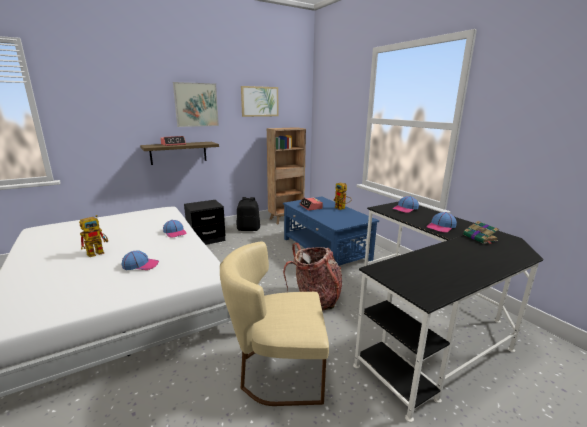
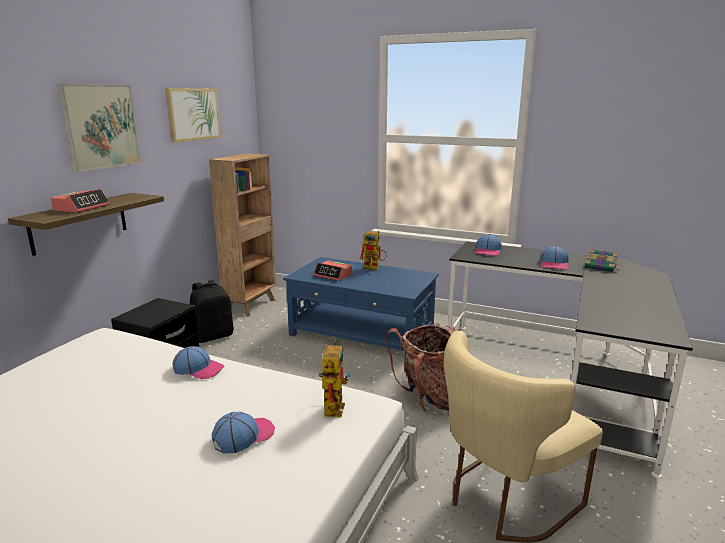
camera: 35 degrees left, 0 degrees up
toy robot [79,215,108,257] -> toy robot moved to [318,340,350,418]

